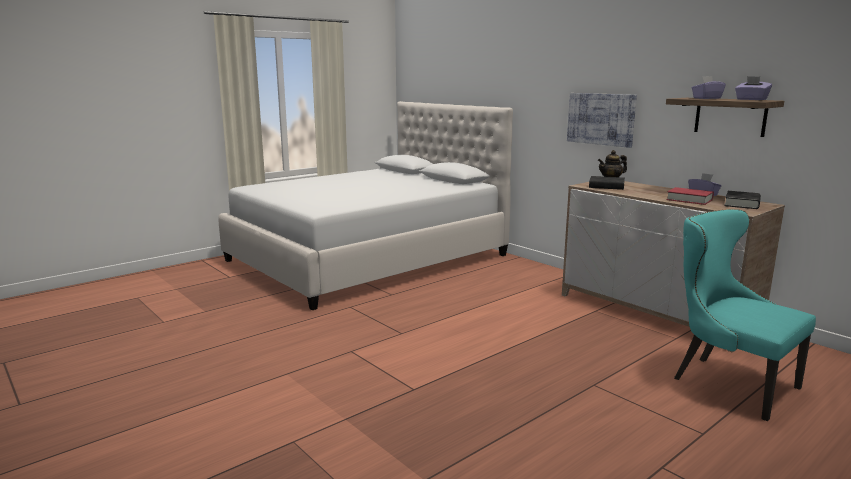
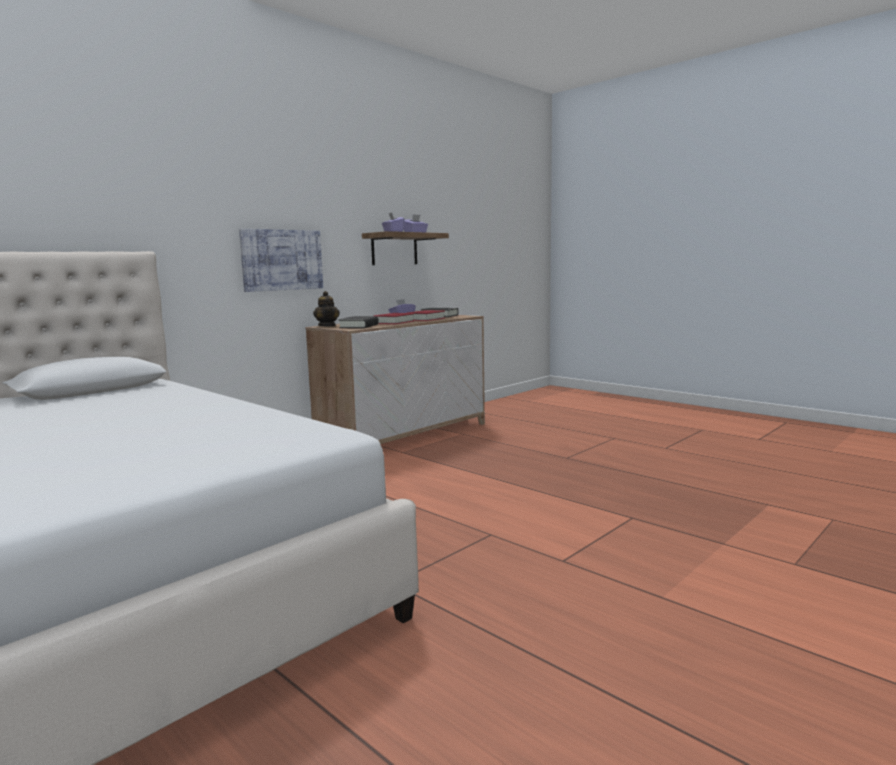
camera: 95 degrees left, 5 degrees down
turquoise chair [674,209,816,421] -> none
none -> red book [374,313,414,324]

